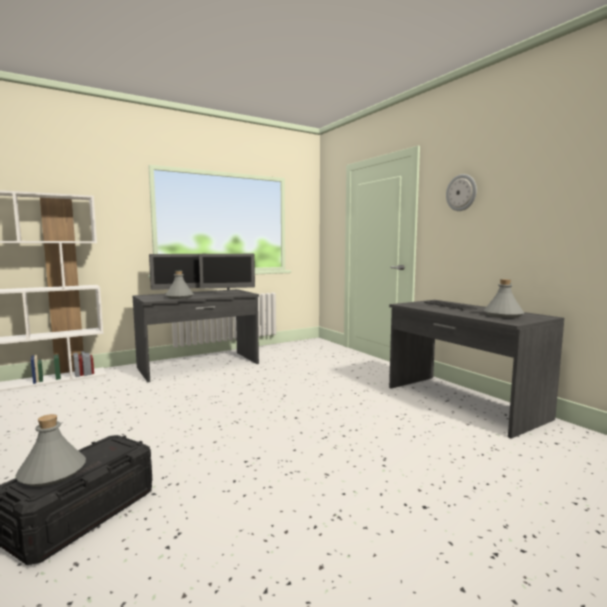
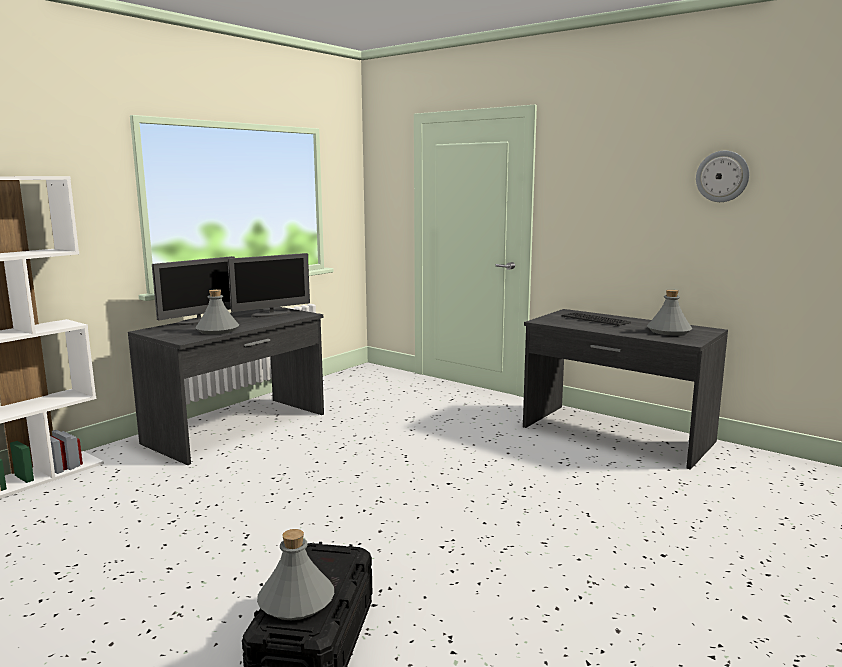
camera: 20 degrees left, 5 degrees up
wall clock [446,174,477,211] -> wall clock moved to [696,151,749,202]

